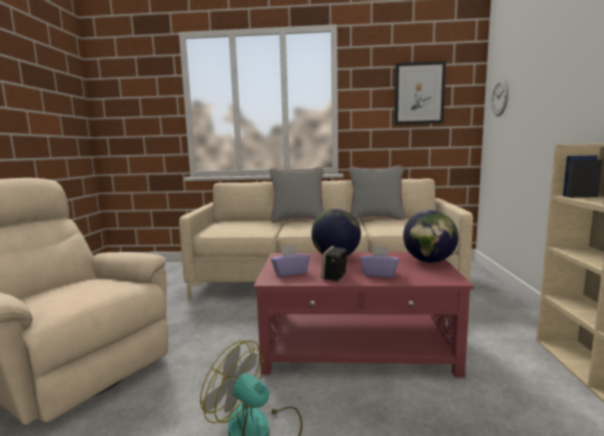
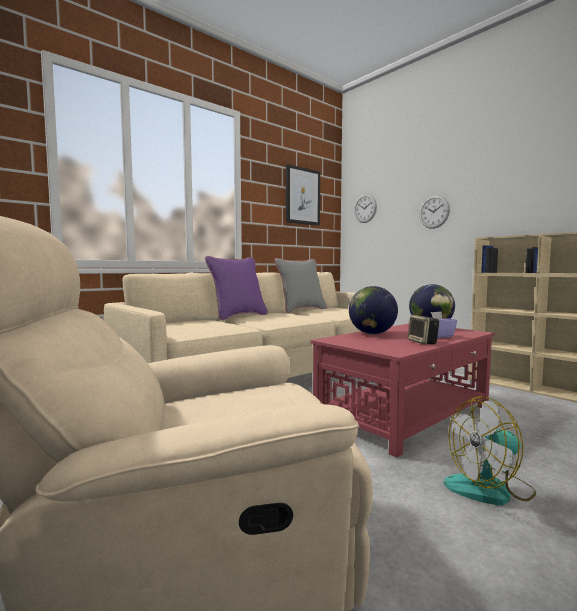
camera: 45 degrees left, 5 degrees down
grey pillow [269,167,324,223] -> purple pillow [205,256,268,320]
purple tissue box [271,245,310,277] -> none
none -> wall clock [419,195,450,229]

